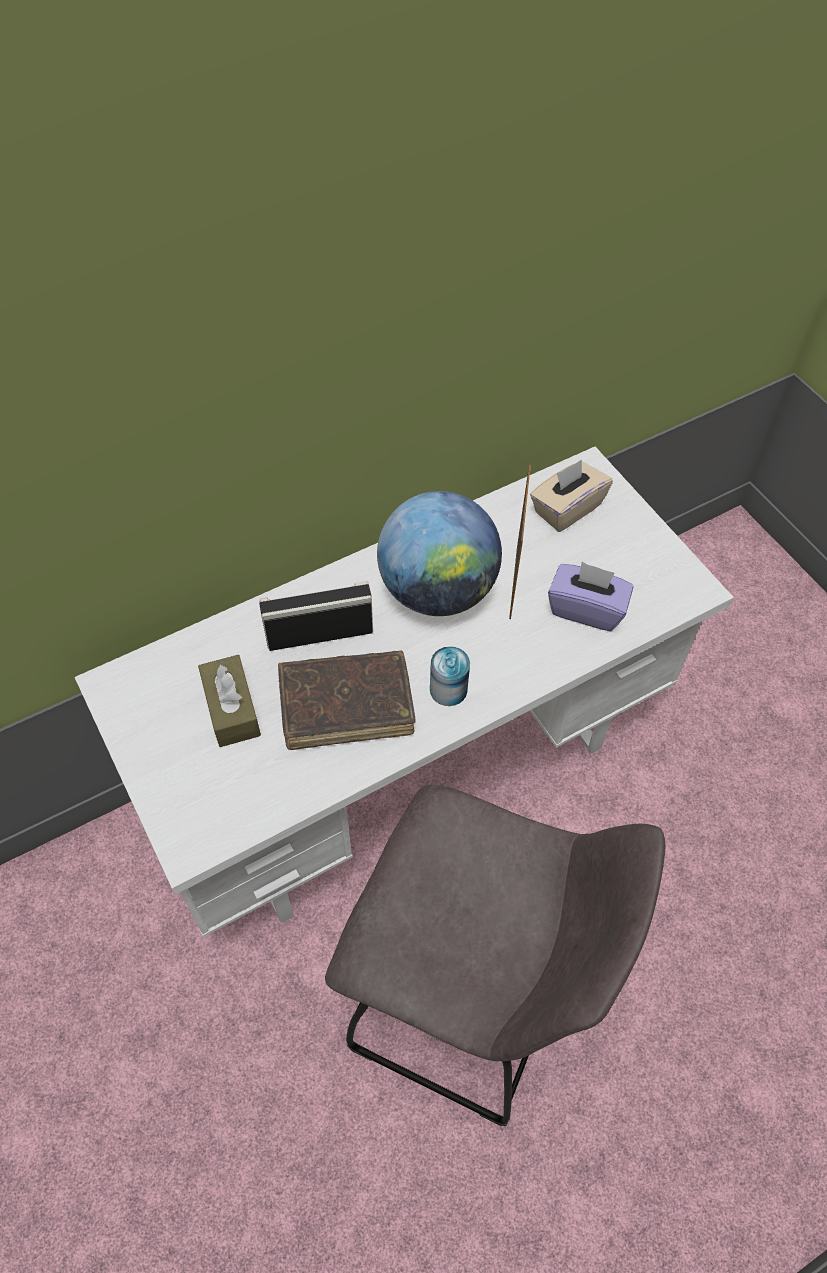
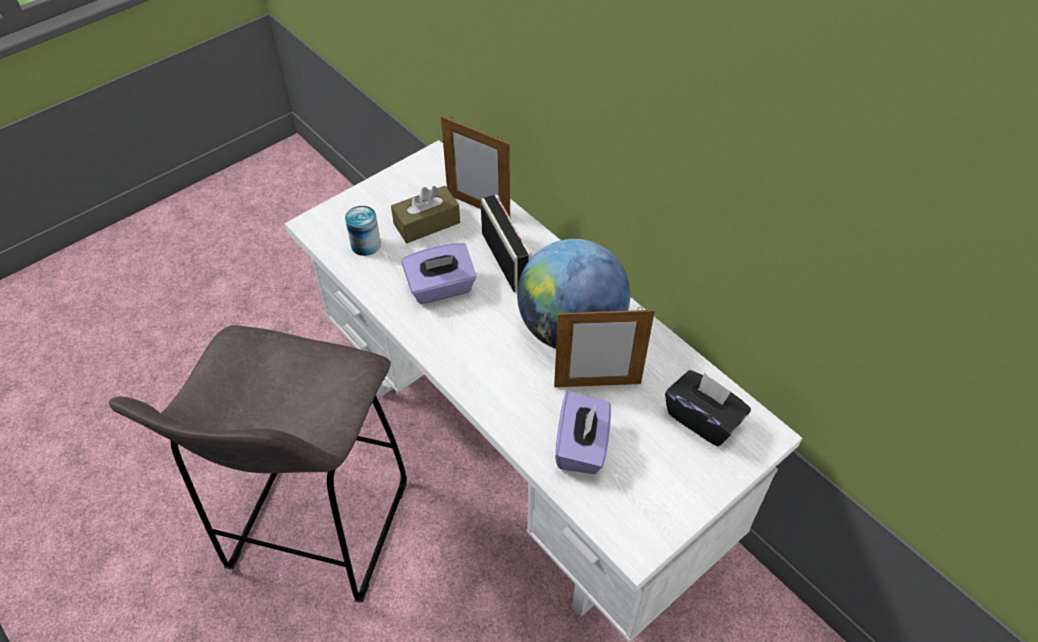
camera: 80 degrees right, 5 degrees down
brown book [278,650,415,750] -> purple tissue box [401,243,477,304]
can [430,646,470,706] -> can moved to [345,206,381,256]
beige tissue box [530,459,613,532] -> black tissue box [665,370,751,446]
none -> picture frame [441,116,510,217]

